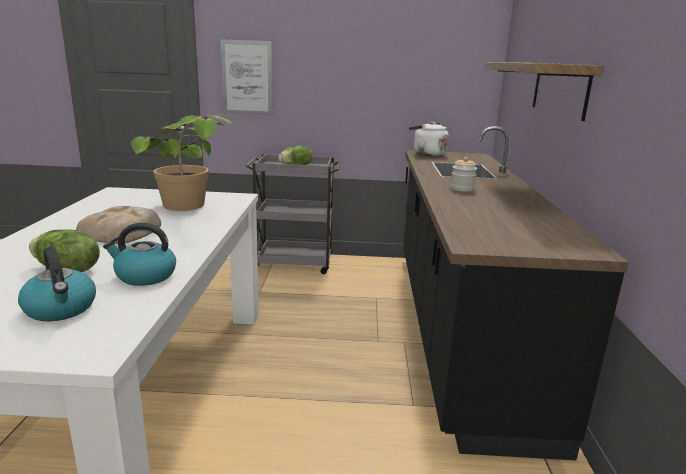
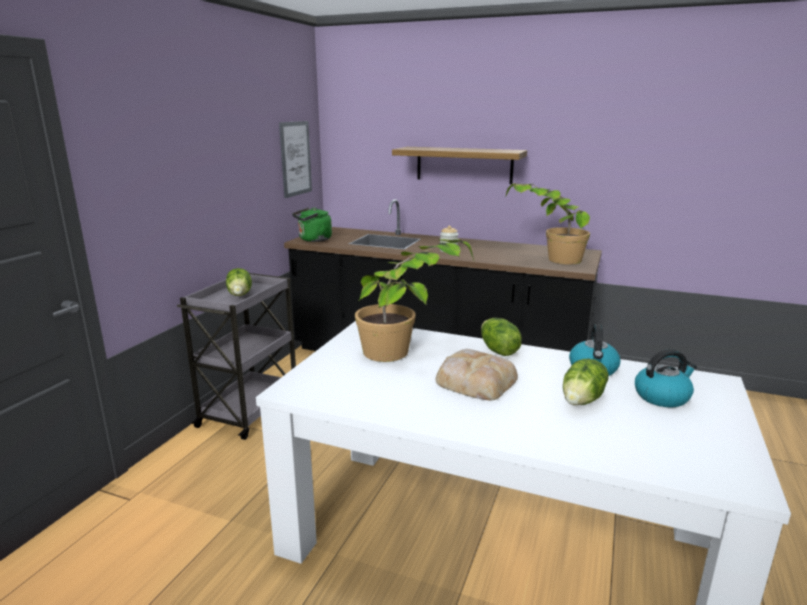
camera: 70 degrees left, 0 degrees up
picture [220,39,273,115] -> picture moved to [279,121,312,198]
white kettle [409,122,449,157] -> green kettle [292,208,332,242]
none -> lettuce [481,318,522,356]
none -> potted plant [506,183,590,265]

